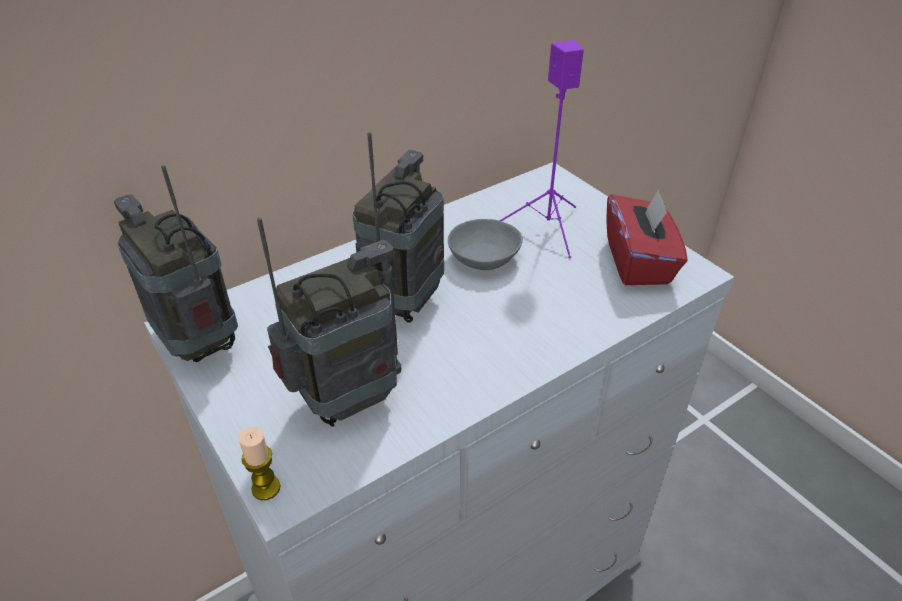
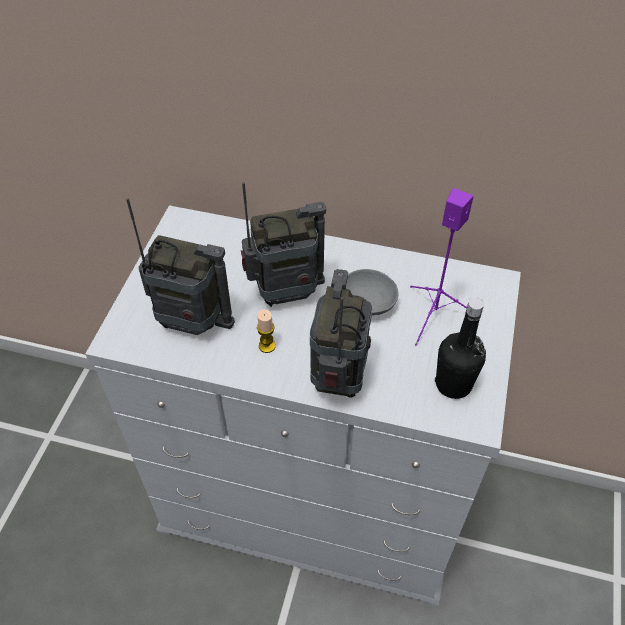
camera: 50 degrees right, 10 degrees up
radio [114,165,238,362] -> radio moved to [310,269,372,398]
candle [238,427,281,500] -> candle moved to [257,309,276,353]
red tissue box [606,190,688,285] -> black bottle [435,297,486,399]

